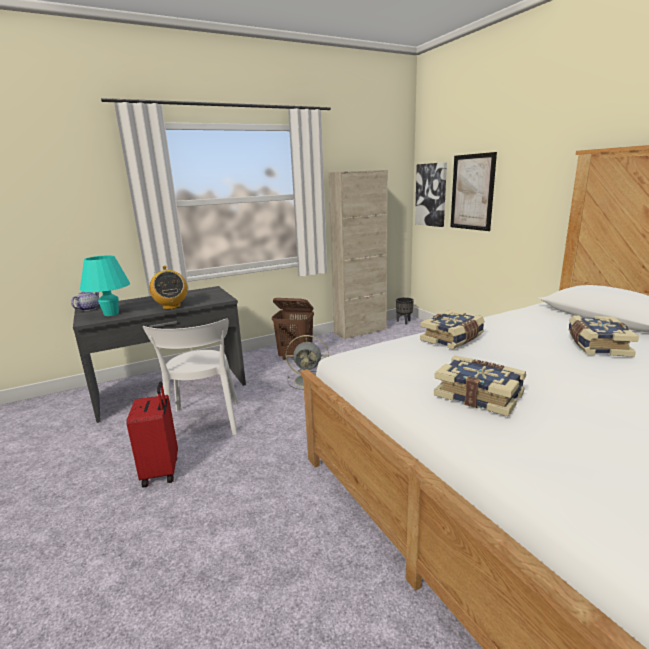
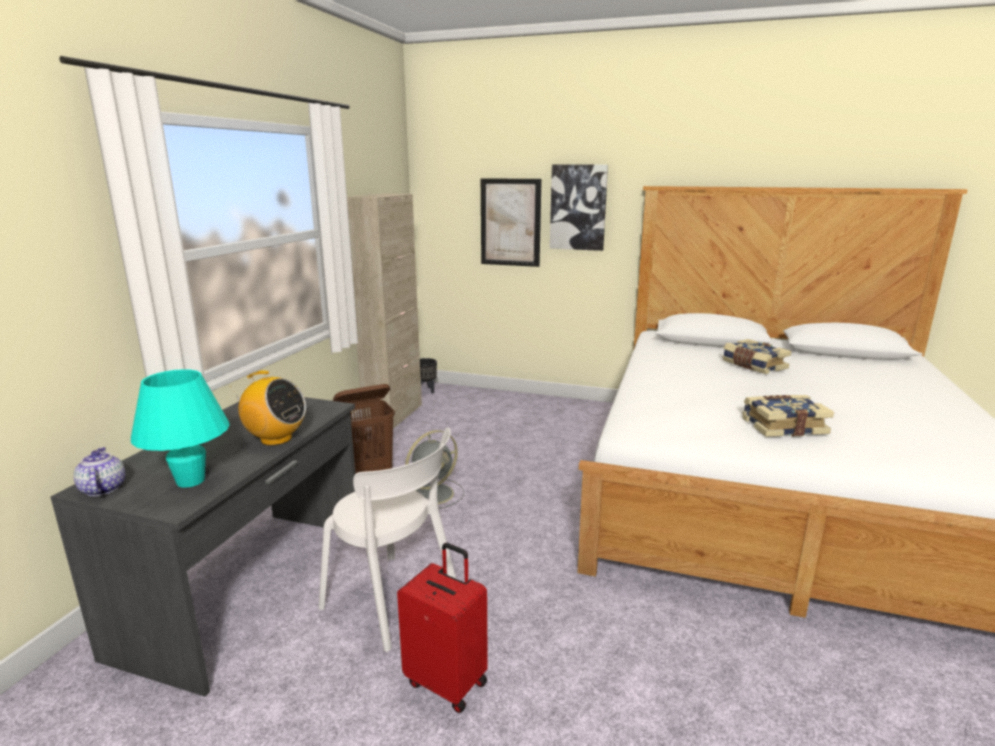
camera: 45 degrees left, 0 degrees up
picture [415,162,447,227] -> picture moved to [550,165,608,251]
book [420,310,485,349] -> none

